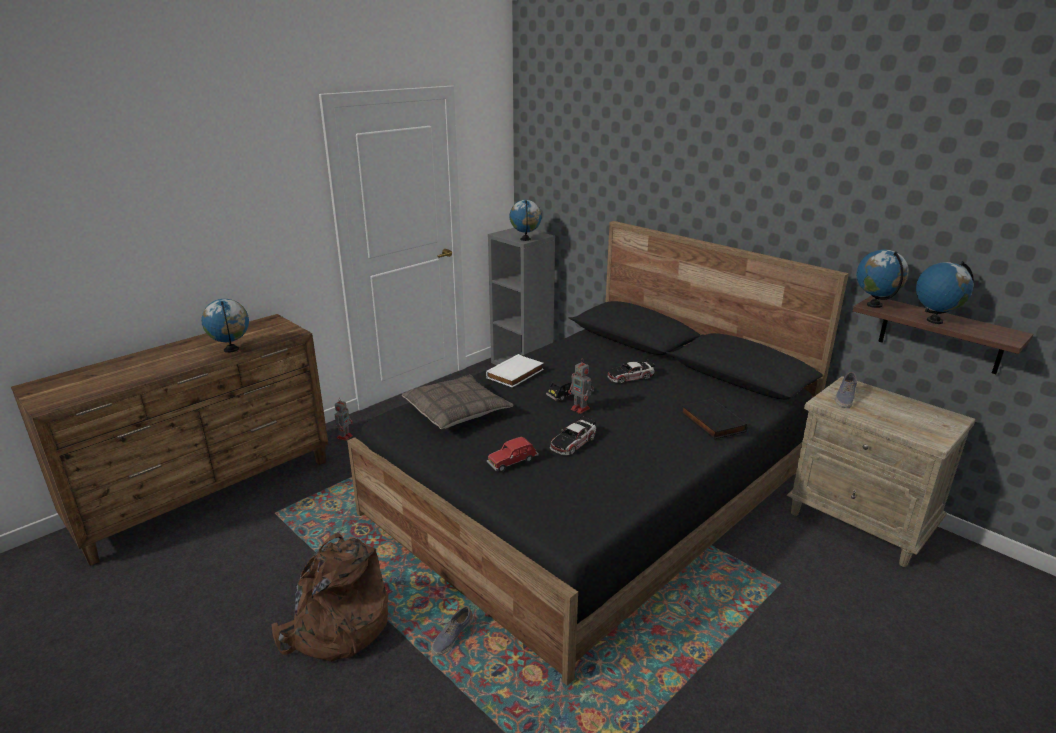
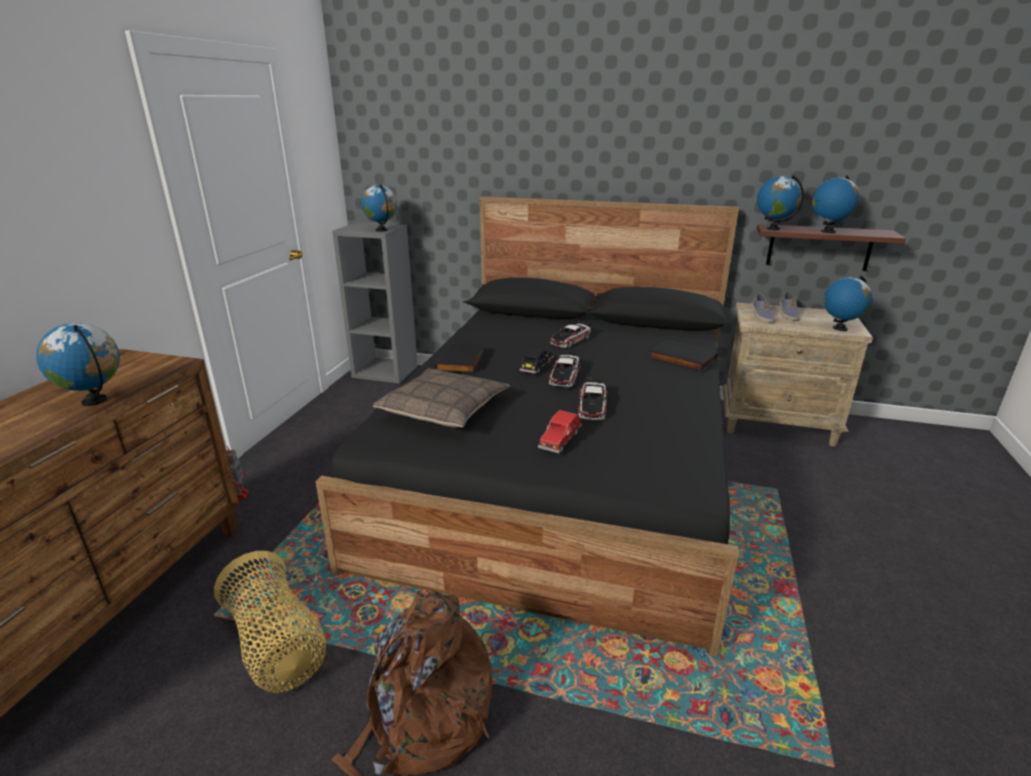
camera: 30 degrees left, 0 degrees up
shoe [431,606,474,656] -> shoe moved to [780,292,800,321]
white book [486,354,544,387] -> black book [435,341,485,374]
toy robot [568,358,594,414] -> toy car [548,351,581,387]
none -> basket [214,551,326,693]
none -> globe [824,275,873,331]

